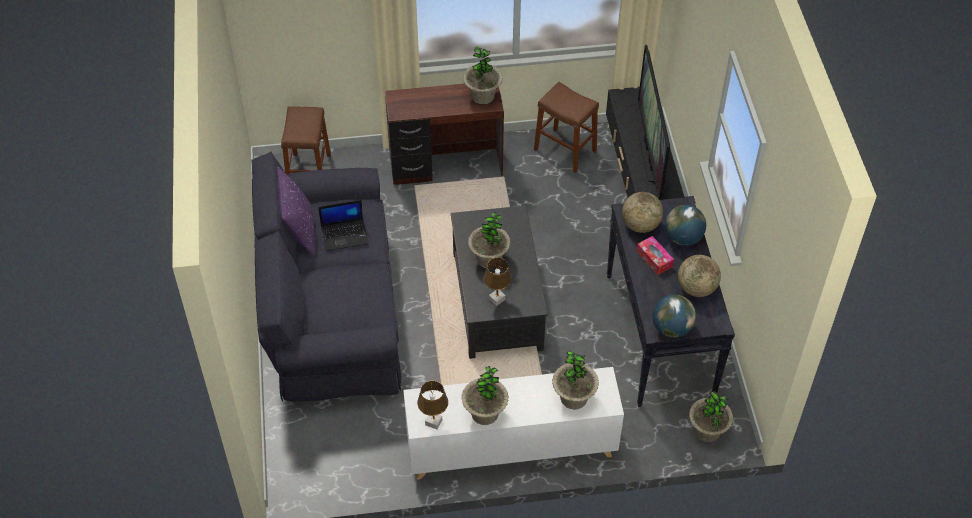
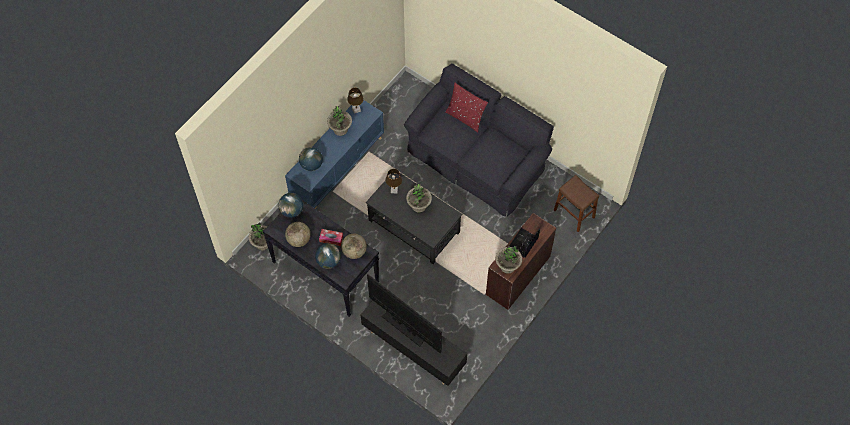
camera: 135 degrees right, 10 degrees up
purple pillow [277,167,315,257] -> none
laptop [318,200,369,251] -> laptop moved to [509,228,540,258]
white cabinet [403,367,624,480] -> blue cabinet [285,100,384,209]
brown stool [534,82,599,173] -> none
potted plant [552,350,599,409] -> globe [299,147,323,171]
none -> red pillow [445,83,488,132]

